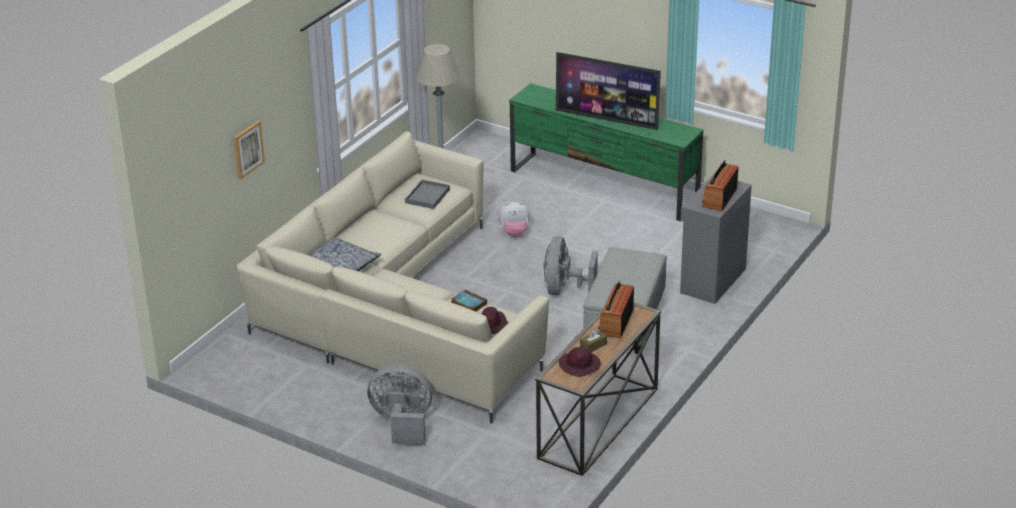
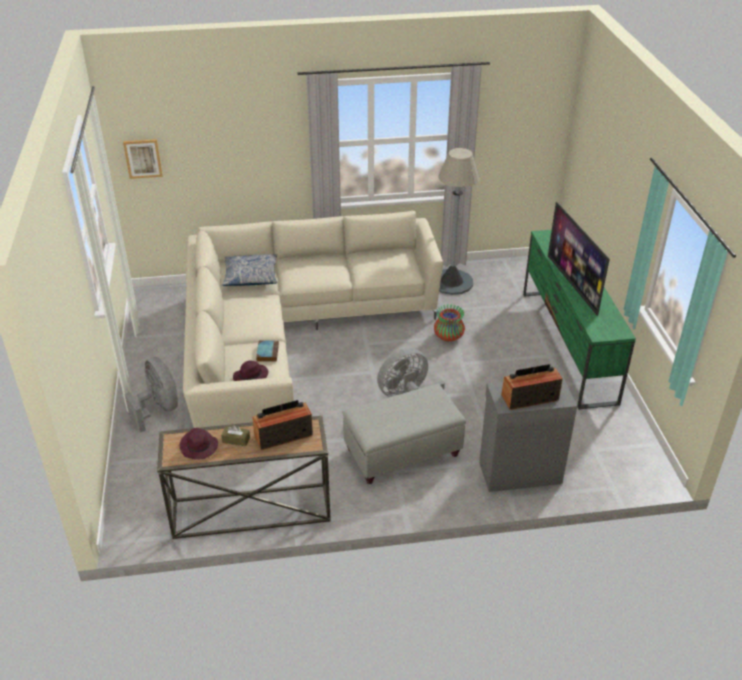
camera: 50 degrees right, 5 degrees up
picture [233,121,265,179] -> picture moved to [123,139,163,179]
grey tray [404,179,450,209] -> none
plush toy [499,202,530,237] -> vase [434,304,465,342]

